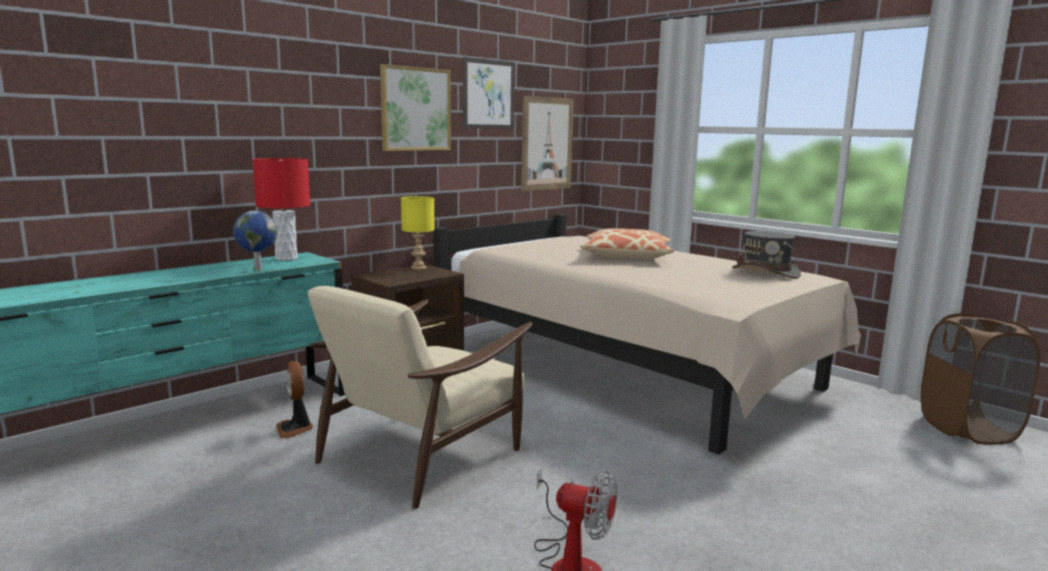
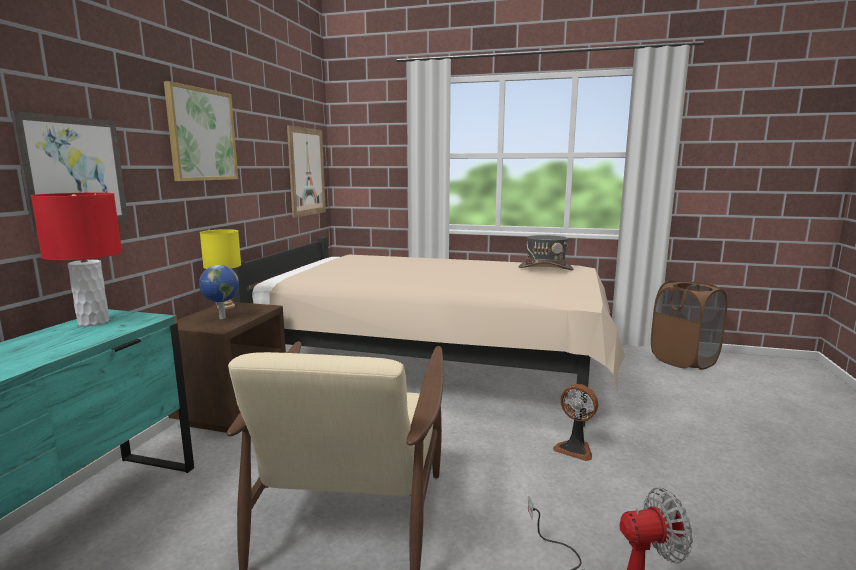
camera: 30 degrees left, 0 degrees up
globe [233,211,277,271] -> globe moved to [199,265,239,319]
fan [276,361,313,438] -> fan moved to [553,384,598,461]
picture [463,57,515,129] -> picture moved to [11,111,128,231]
pillow [580,228,674,259] -> none

